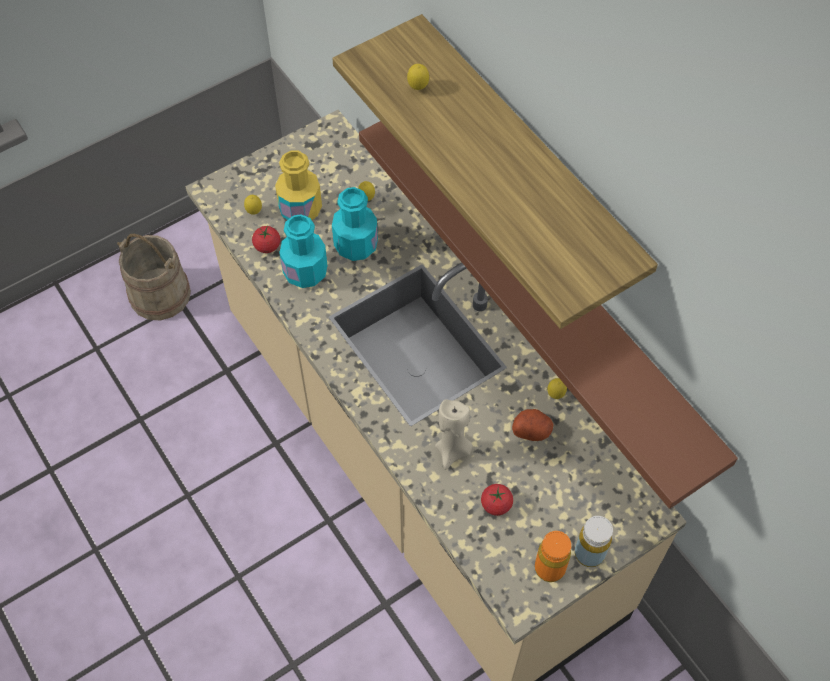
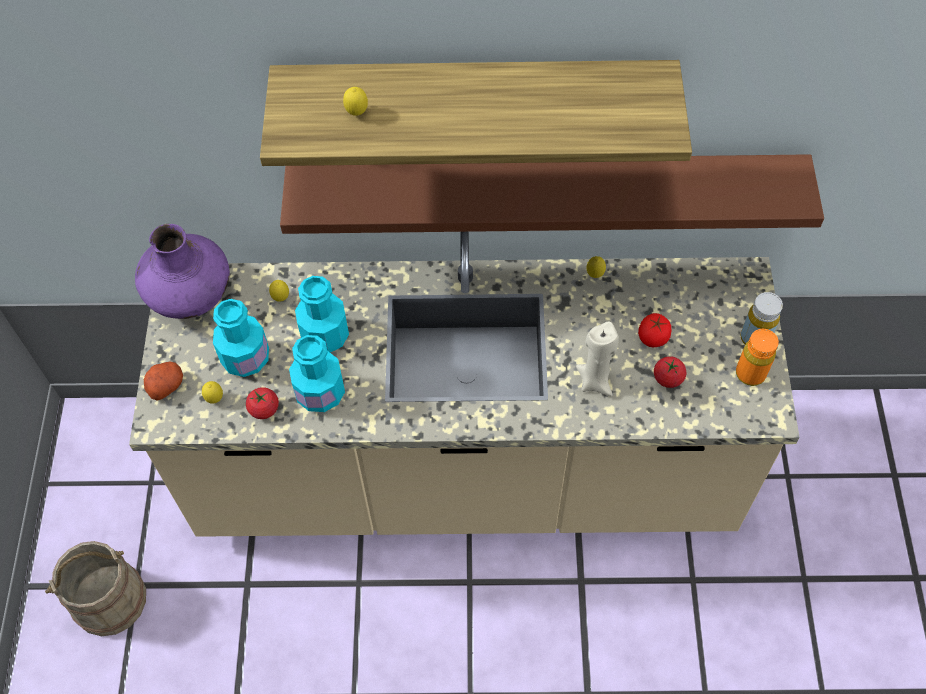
camera: 55 degrees left, 0 degrees up
yellow bottle [275,150,322,220] -> turquoise bottle [213,299,269,377]
potato [512,409,553,441] -> potato moved to [144,362,183,401]
none -> purple vase [135,224,230,319]
none -> tomato [638,313,671,347]

